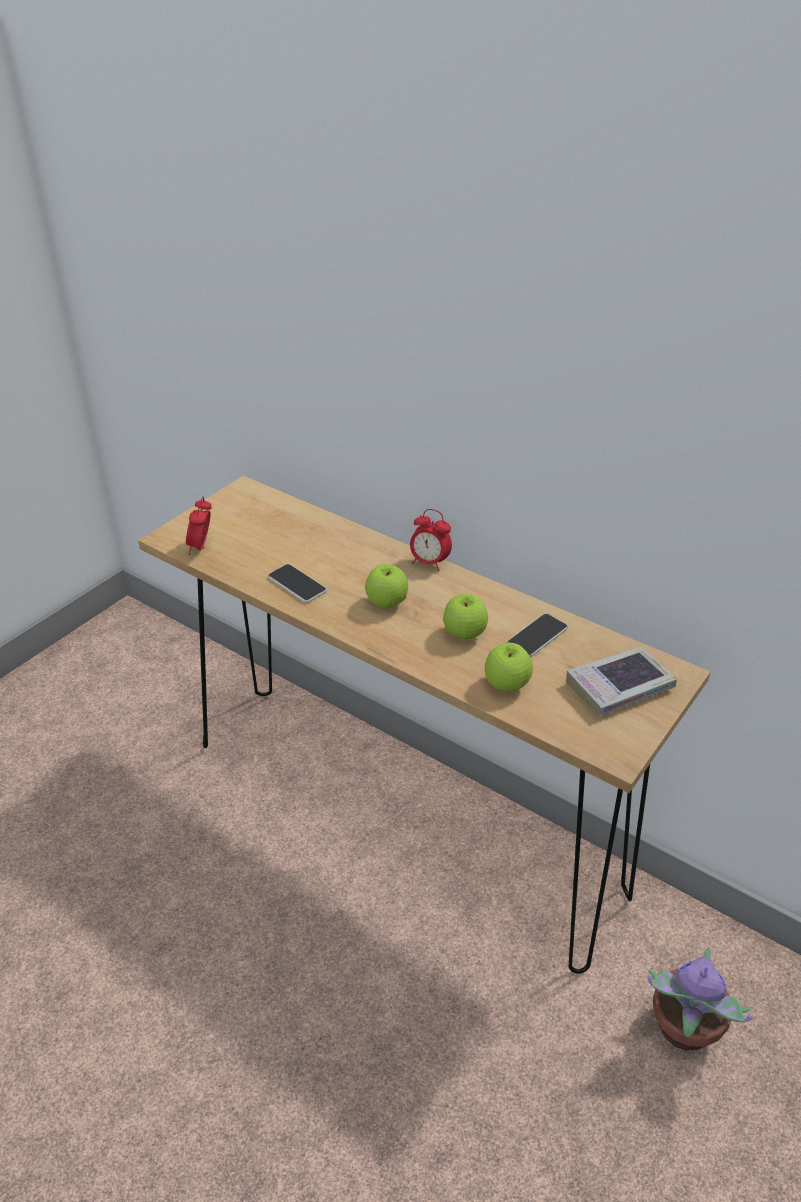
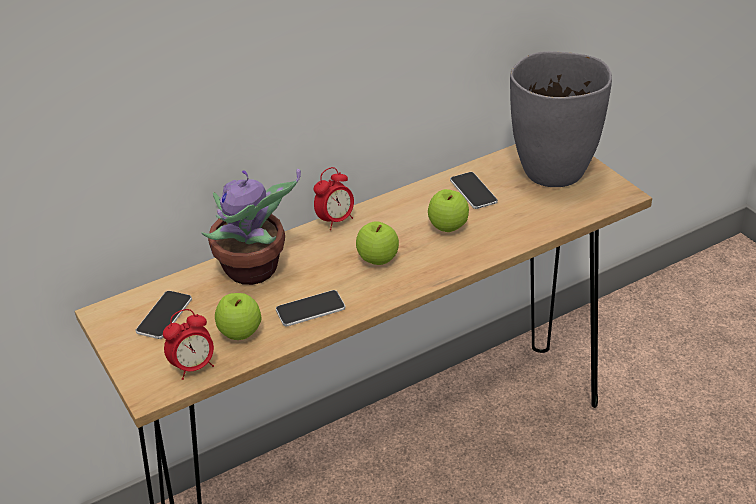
camera: 65 degrees left, 0 degrees up
alarm clock [186,496,212,555] -> alarm clock turned 60 degrees counterclockwise [163,309,214,380]
apple [485,642,533,691] -> apple moved to [215,293,261,340]
book [566,647,677,716] -> grey vase [510,51,612,187]
potted plant [647,947,753,1050] -> potted plant moved to [201,169,301,285]
none -> phone [136,291,192,339]

